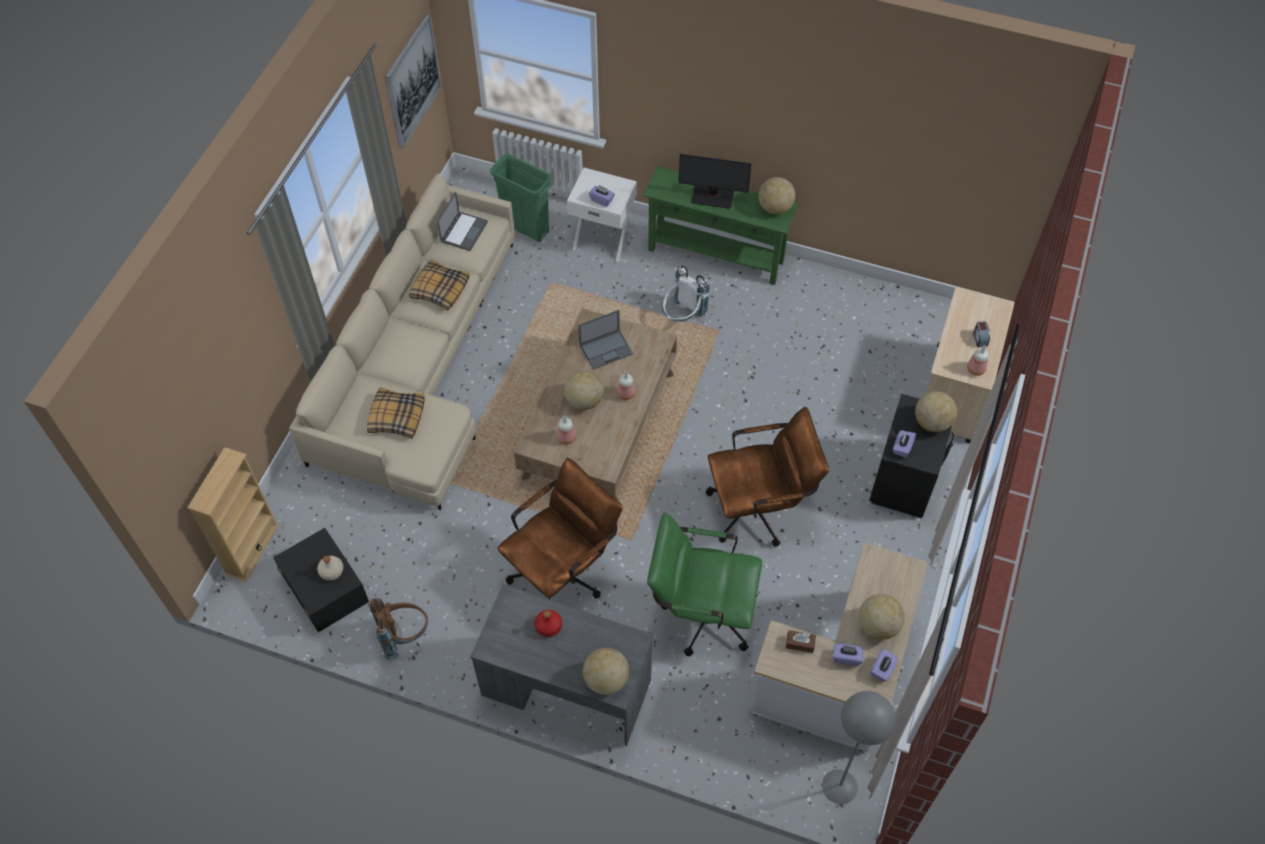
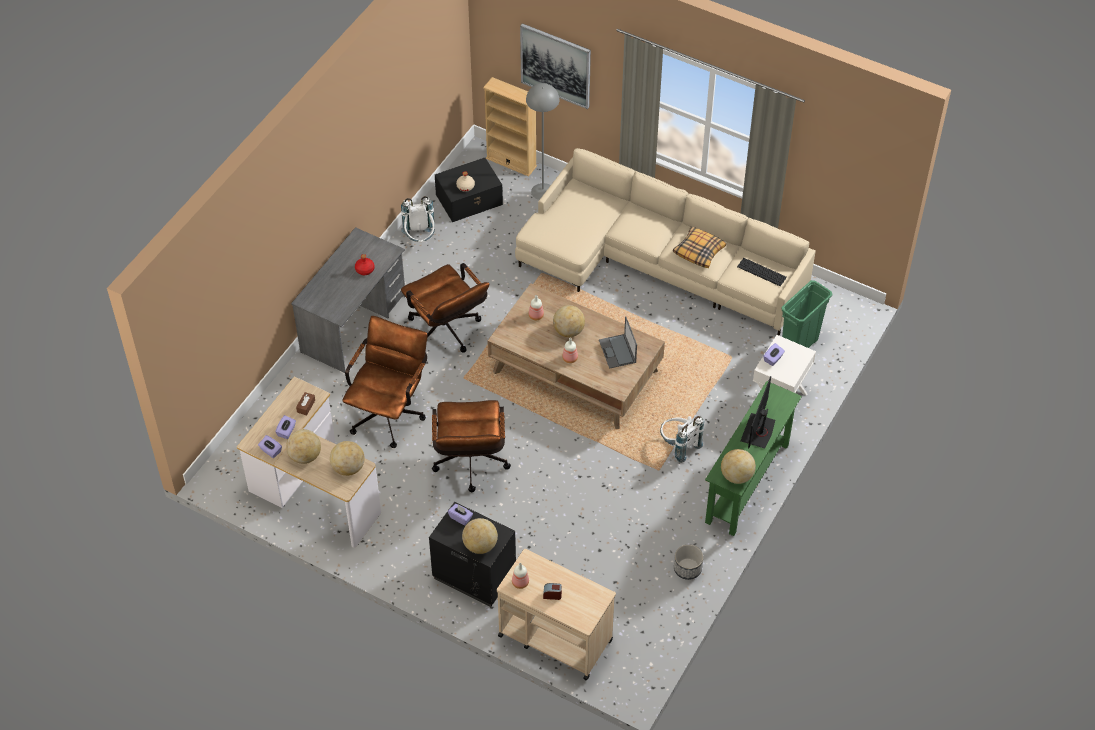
camera: 100 degrees right, 5 degrees down
pillow [367,387,425,439] -> none
brown backpack [369,598,428,661] -> white backpack [401,196,435,242]
picture [385,14,442,148] -> picture moved to [520,23,591,109]
laptop [437,192,488,251] -> keyboard [737,258,787,286]
globe [583,648,629,695] -> globe moved to [330,441,365,476]
green office chair [647,512,762,656] -> brown office chair [342,316,428,448]
grey floor lamp [822,691,896,804] -> grey floor lamp moved to [526,83,559,200]
none -> planter [674,544,703,580]

